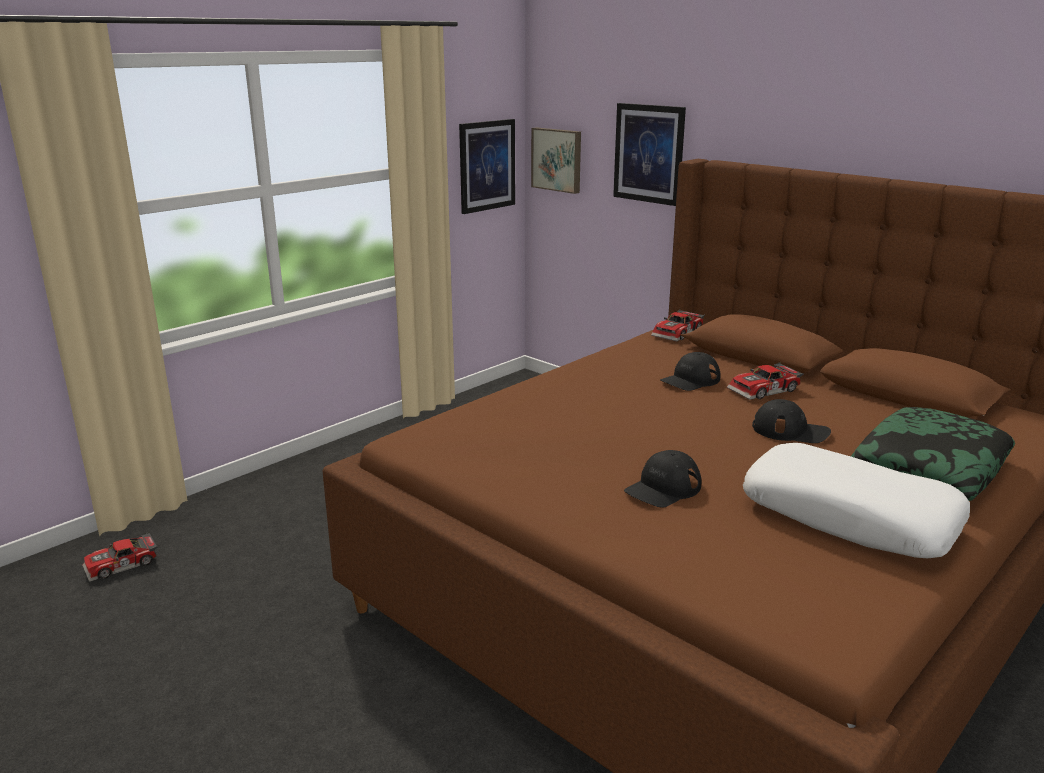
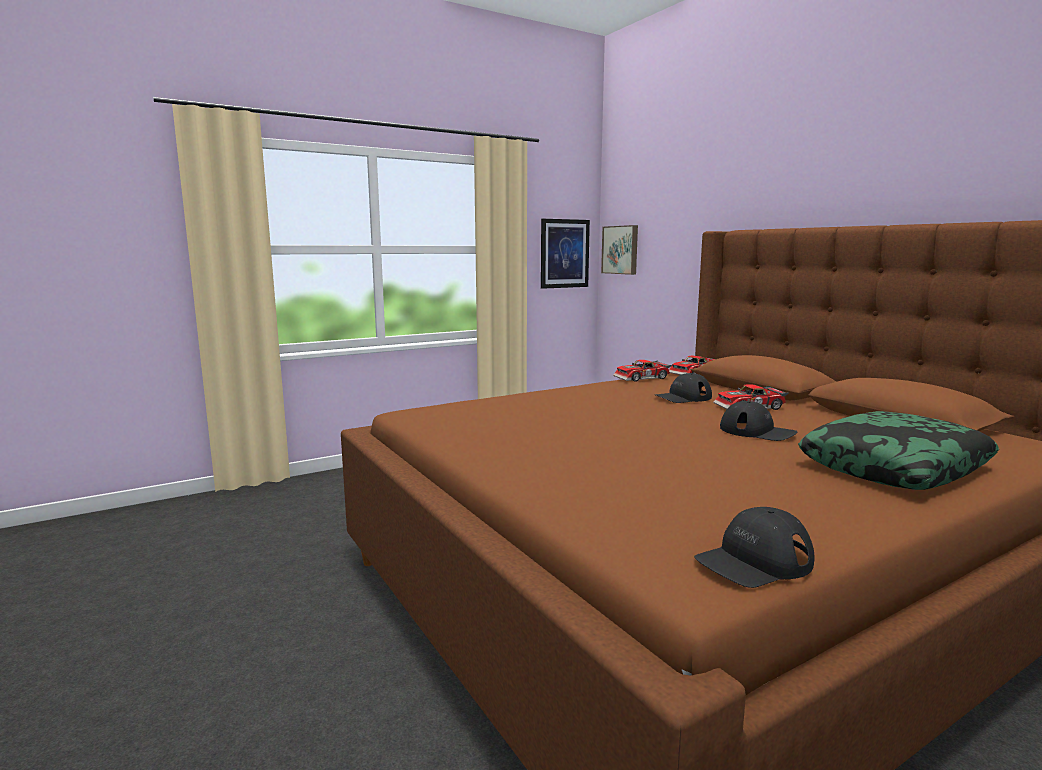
camera: 15 degrees right, 10 degrees down
toy car [82,532,157,582] -> toy car moved to [613,360,672,382]
picture [613,103,686,206] -> none
black cap [624,450,701,508] -> black cap moved to [694,507,815,588]
white pillow [743,443,970,558] -> none

